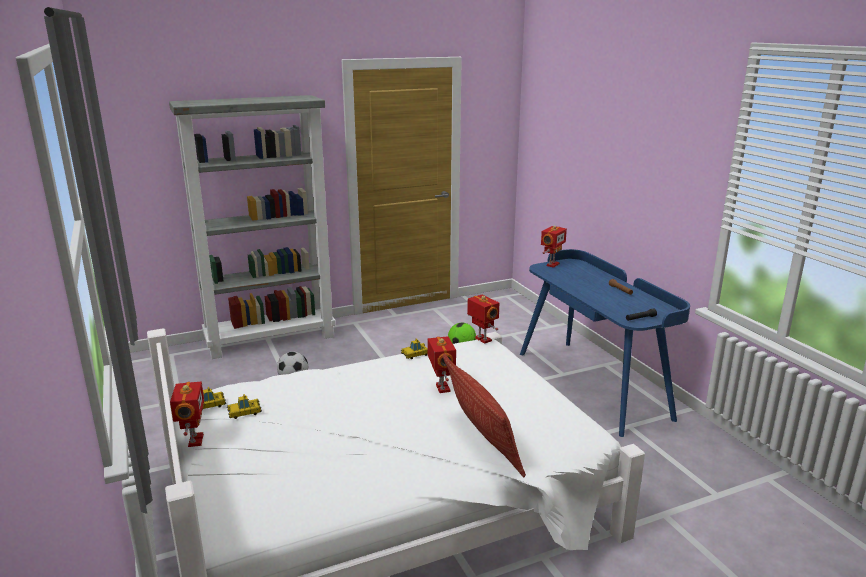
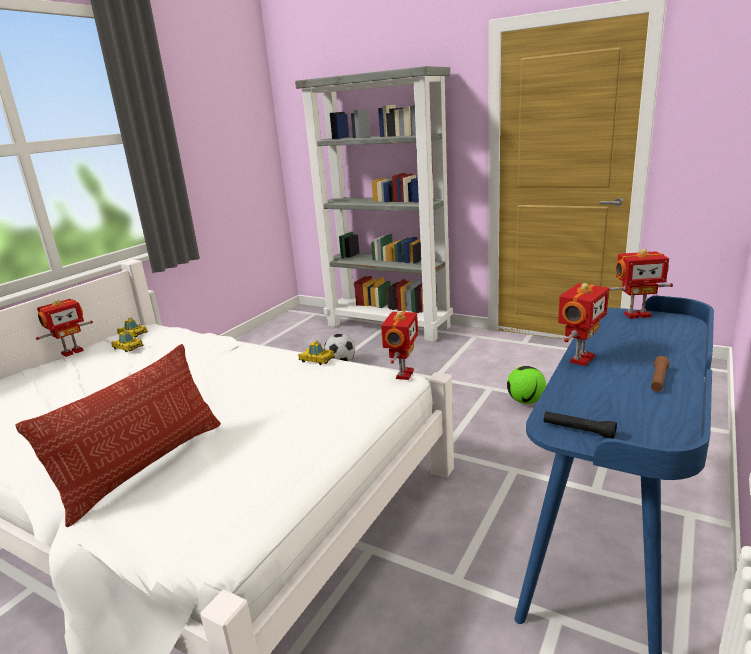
camera: 55 degrees right, 0 degrees up
toy robot [428,336,456,393] -> toy robot moved to [558,283,609,366]

